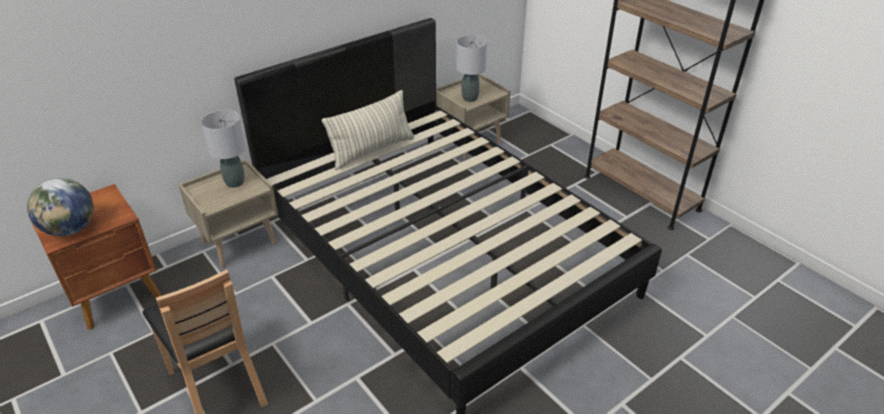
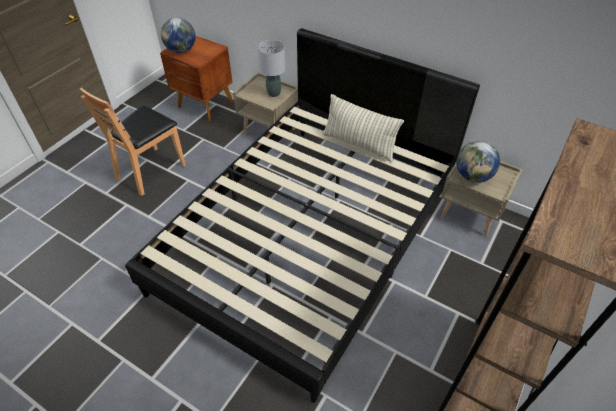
camera: 70 degrees right, 10 degrees up
grey table lamp [456,35,487,102] -> globe [456,141,500,183]

